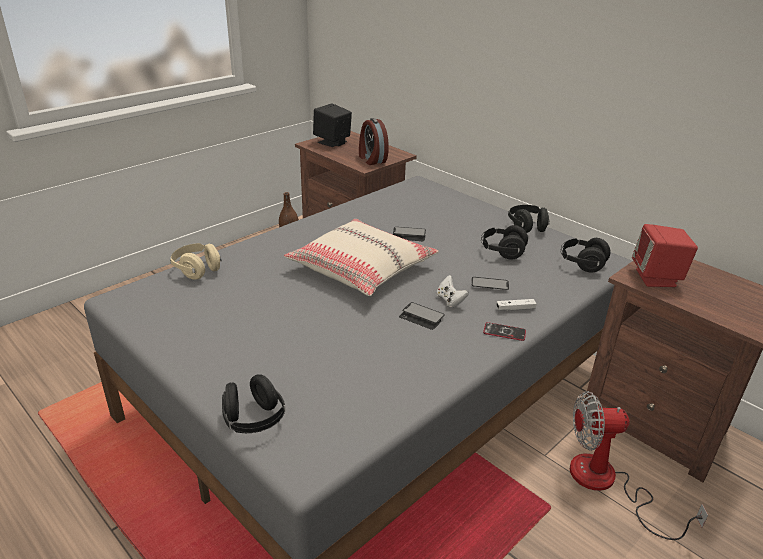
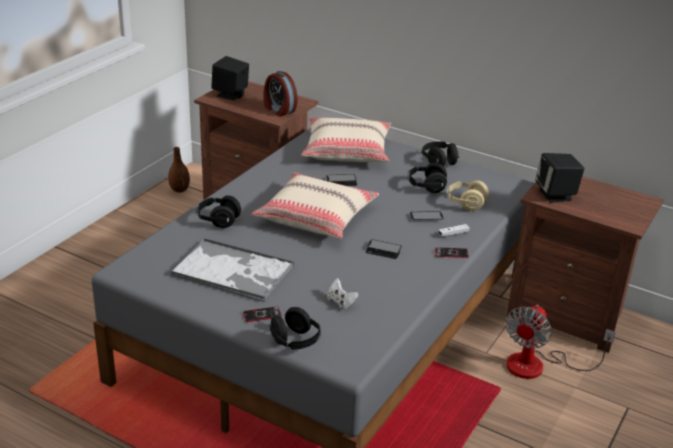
camera: 15 degrees left, 0 degrees up
beige headphones [170,243,222,280] -> beige headphones moved to [447,180,489,211]
white game controller [436,275,469,308] -> white game controller moved to [327,278,359,309]
black headphones [560,238,611,272] -> black headphones moved to [196,195,241,228]
fan [570,391,708,540] -> fan turned 45 degrees counterclockwise [505,305,616,379]
red speaker [632,224,698,287] -> black speaker [535,153,584,203]
none -> tray [170,238,294,302]
none -> phone [243,306,282,322]
none -> beige pillow [301,117,391,162]

